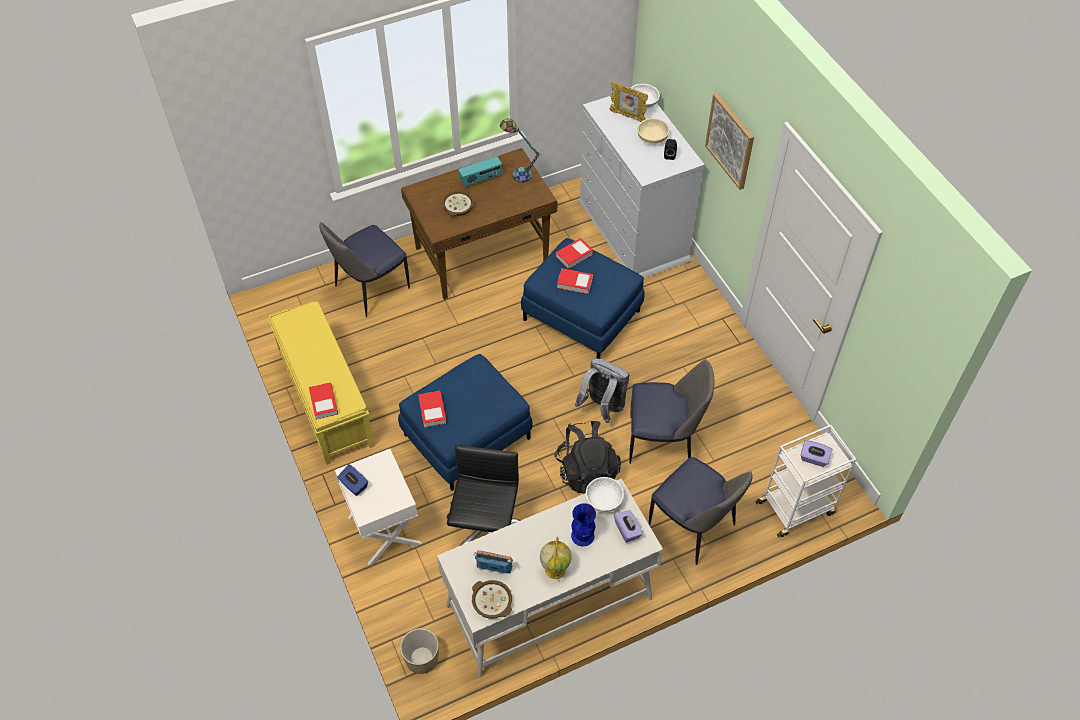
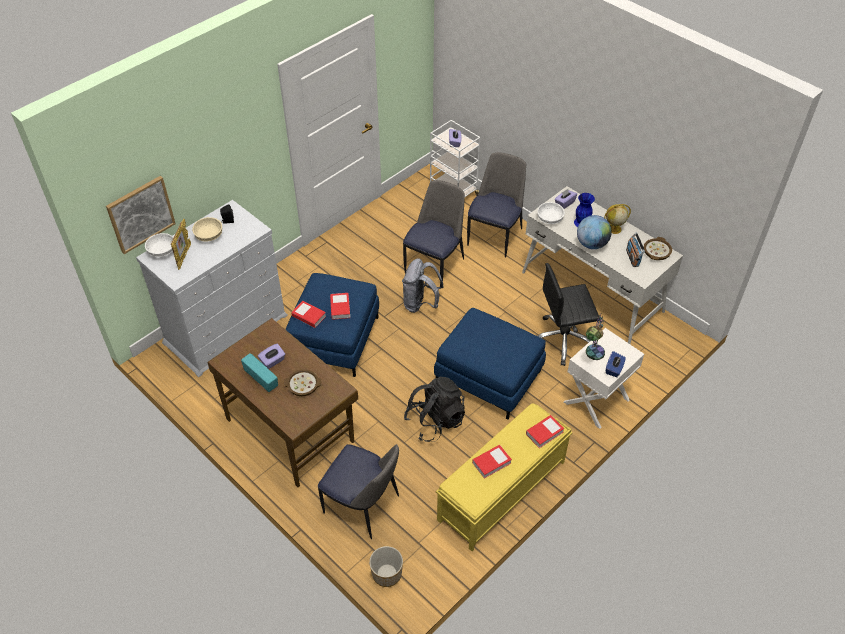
camera: 110 degrees left, 5 degrees down
planter [400,628,439,674] -> planter moved to [369,546,403,587]
book [418,391,447,428] -> book moved to [472,445,512,479]
table lamp [500,118,541,183] -> table lamp moved to [586,313,605,360]
black backpack [554,421,621,494] -> black backpack moved to [404,377,465,442]
chair [629,359,714,464] -> chair turned 45 degrees clockwise [403,180,465,281]
picture [705,93,754,190] -> picture moved to [106,176,176,254]
none -> purple tissue box [258,344,286,369]
none -> globe [577,215,612,249]

